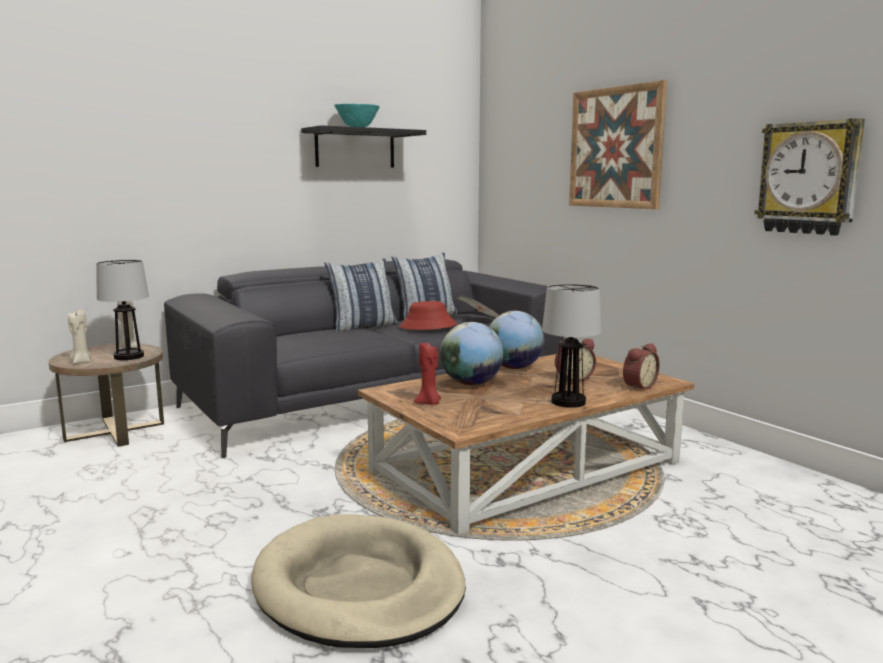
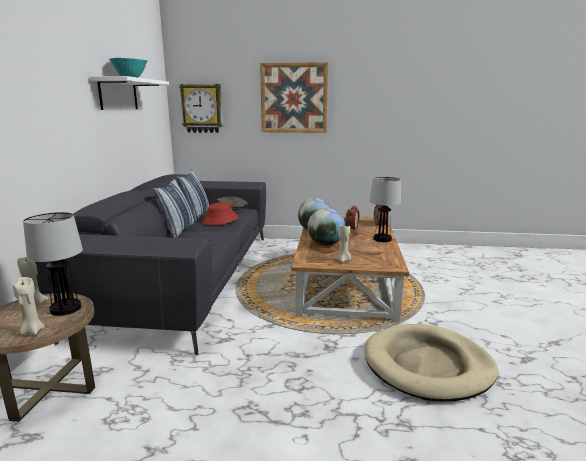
camera: 50 degrees left, 5 degrees up
black shelf [301,125,426,168] -> white shelf [90,76,169,110]
red candle [415,343,441,405] -> beige candle [337,225,351,262]
wall clock [754,118,865,236] -> wall clock moved to [179,84,223,133]

